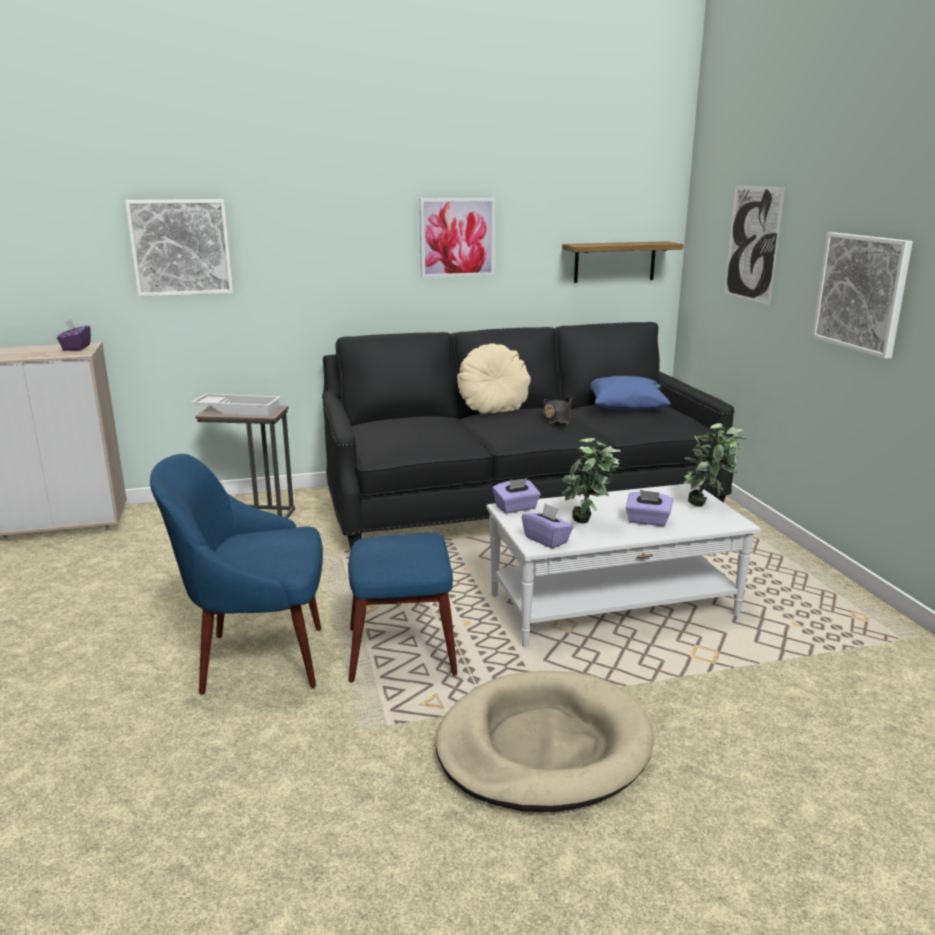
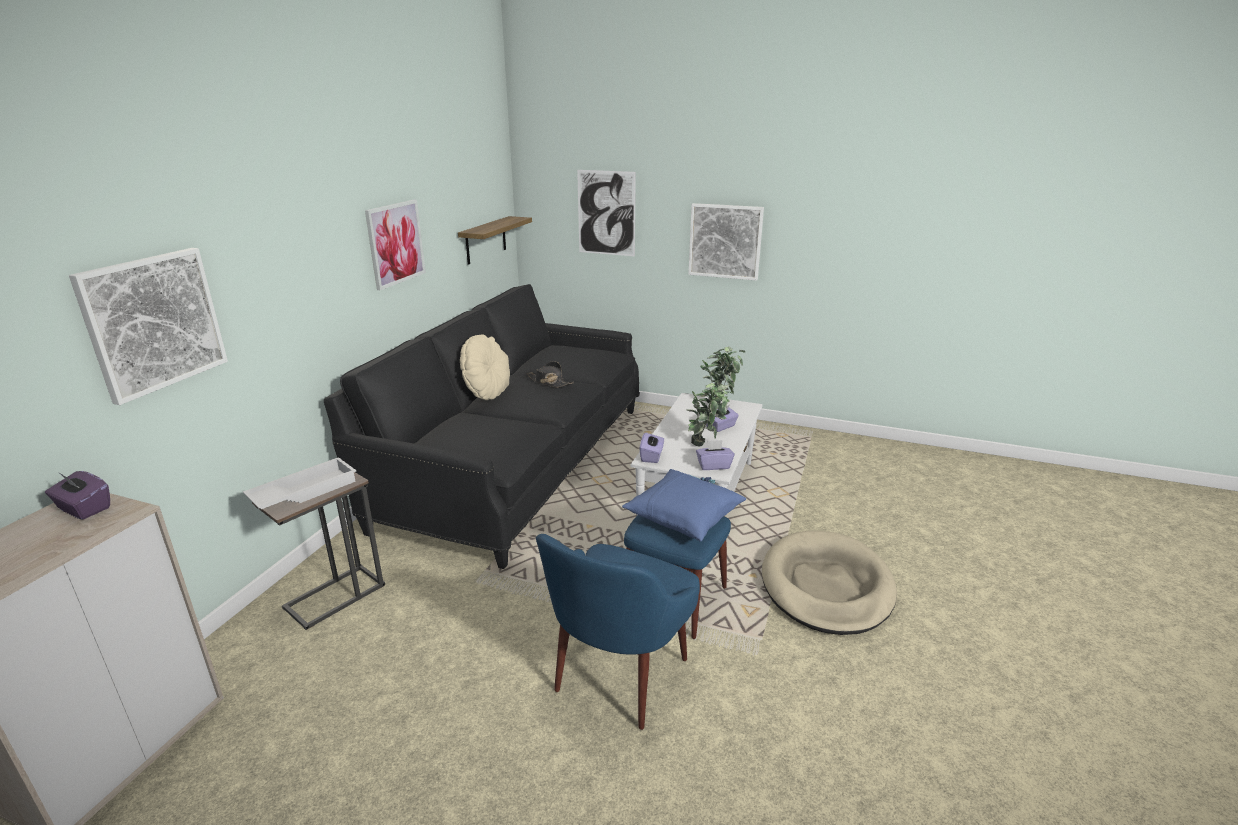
camera: 55 degrees left, 5 degrees up
blue pillow [591,376,671,410] -> blue pillow moved to [622,469,746,542]

